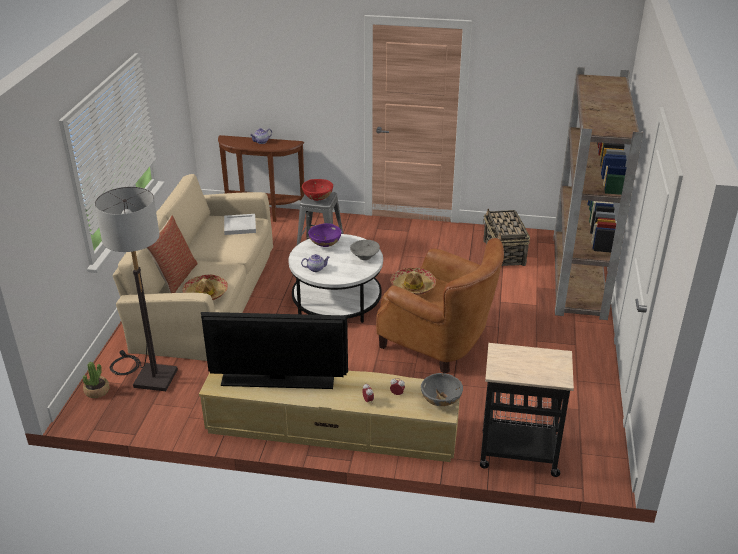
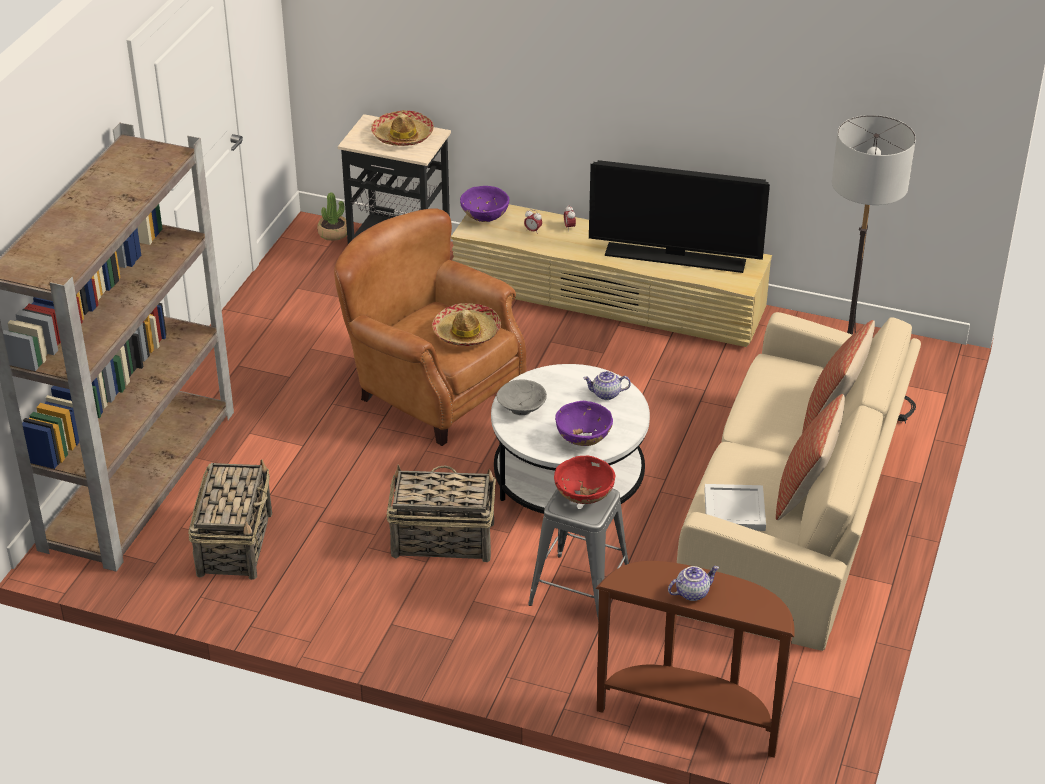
camera: 170 degrees left, 5 degrees up
potted plant [83,362,110,398] -> potted plant moved to [317,192,347,241]
hat [182,275,228,300] -> hat moved to [371,110,434,146]
grey bowl [421,373,463,406] -> purple bowl [460,186,509,222]
none -> basket [387,465,496,562]
none -> pillow [776,394,845,520]

